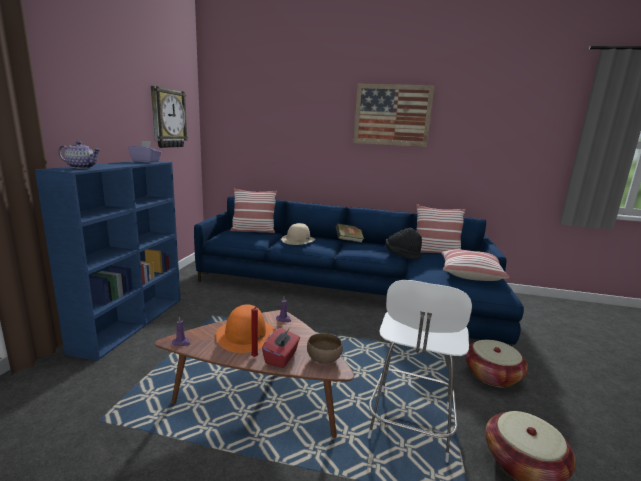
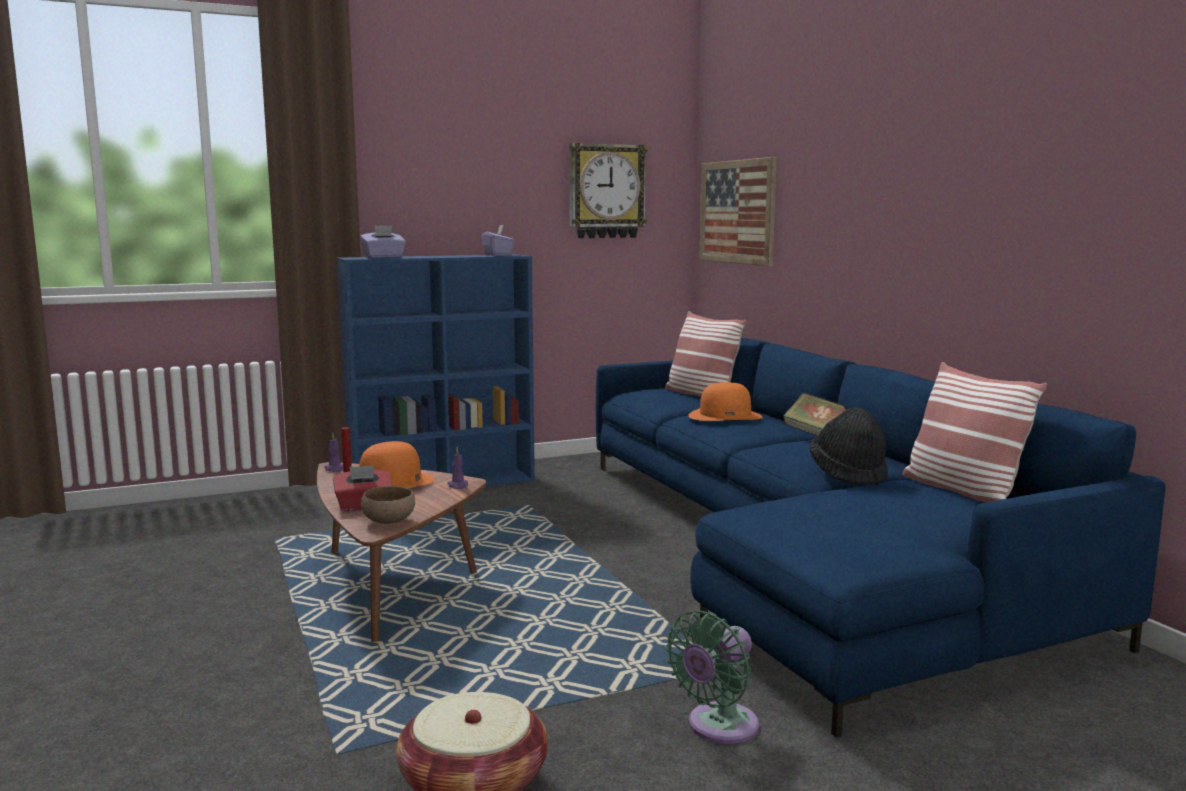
camera: 55 degrees right, 5 degrees down
teapot [58,141,101,169] -> purple tissue box [360,225,406,258]
beige hat [281,223,315,245] -> orange hat [688,382,762,421]
picture [353,83,435,147] -> picture moved to [699,157,777,266]
white stool [368,280,472,463] -> none
pillow [441,249,510,281] -> none
basket [465,340,528,387] -> green fan [666,610,759,744]

